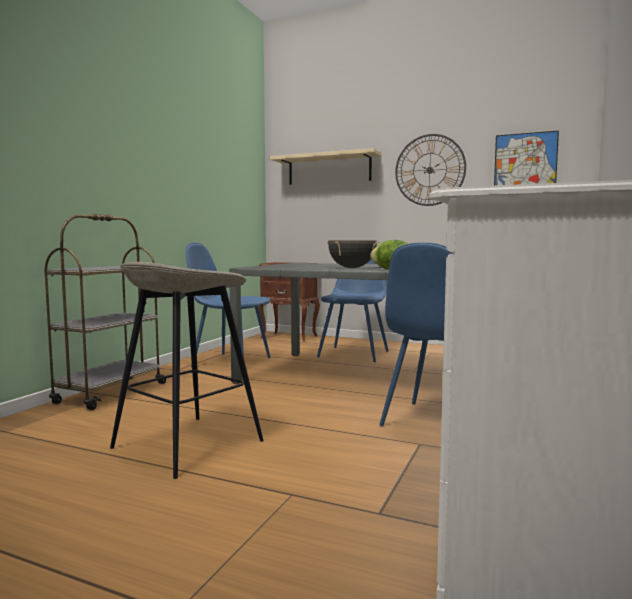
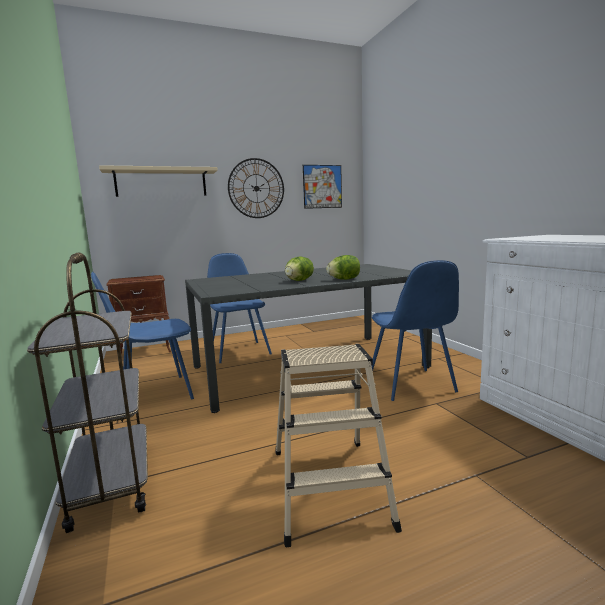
camera: 45 degrees left, 5 degrees up
grey stool [110,262,264,479] -> beige step ladder [275,344,402,547]
black cooking pot [327,240,380,268] -> lettuce [285,256,314,281]

